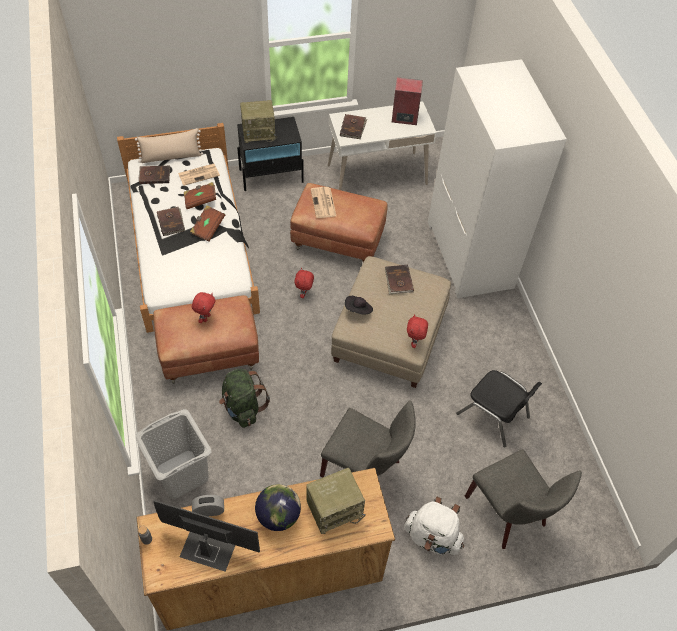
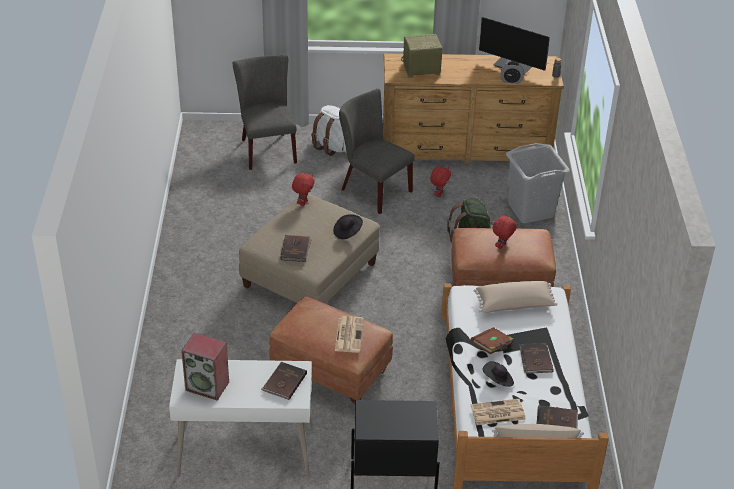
camera: 165 degrees left, 15 degrees down
brown book [184,182,216,209] -> black hat [482,361,514,387]
radio [240,100,277,143] -> none
globe [255,484,301,531] -> none
red plush toy [294,268,314,298] -> red plush toy moved to [430,167,451,197]
white wardrobe [428,59,567,298] -> none
black chair [456,370,542,447] -> none
none -> beige pillow [473,281,558,313]

